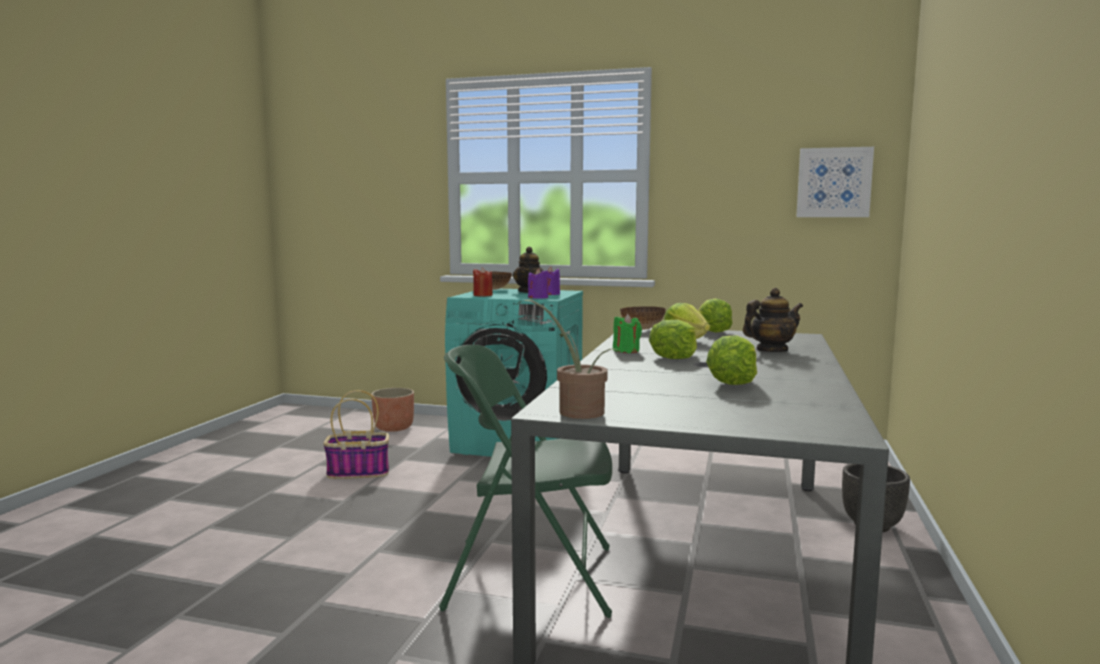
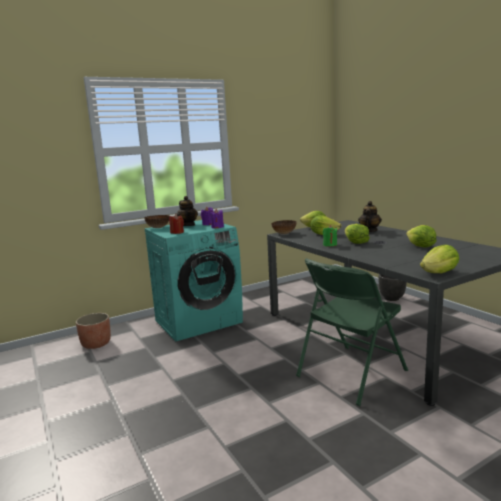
camera: 45 degrees left, 5 degrees up
basket [323,390,389,479] -> none
potted plant [518,299,618,419] -> lettuce [420,245,459,273]
picture [796,147,874,217] -> none

